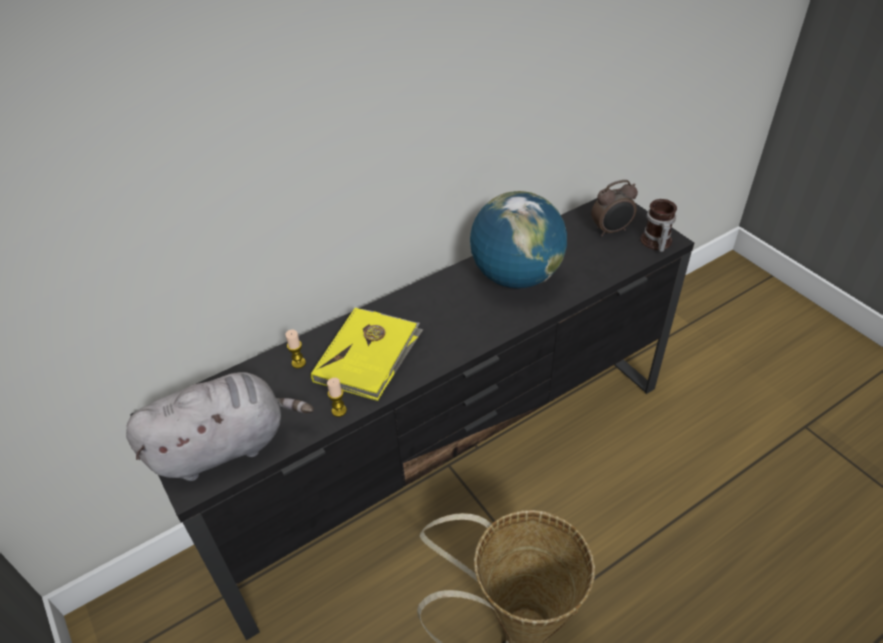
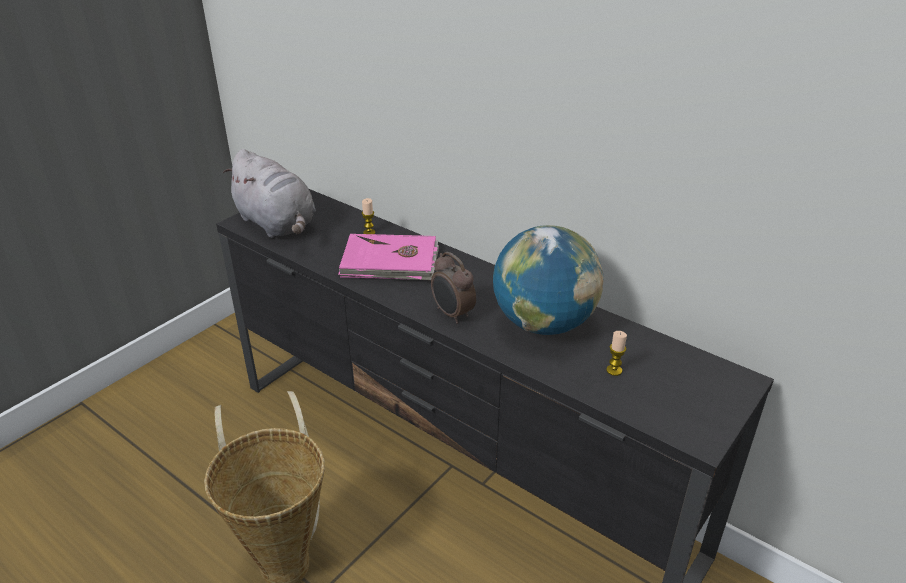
camera: 70 degrees right, 10 degrees down
yellow book [311,308,423,401] -> pink book [338,234,439,280]
candle [327,378,347,417] -> candle moved to [606,331,627,376]
alarm clock [591,180,638,236] -> alarm clock moved to [431,252,476,324]
mug [640,199,677,252] -> none

